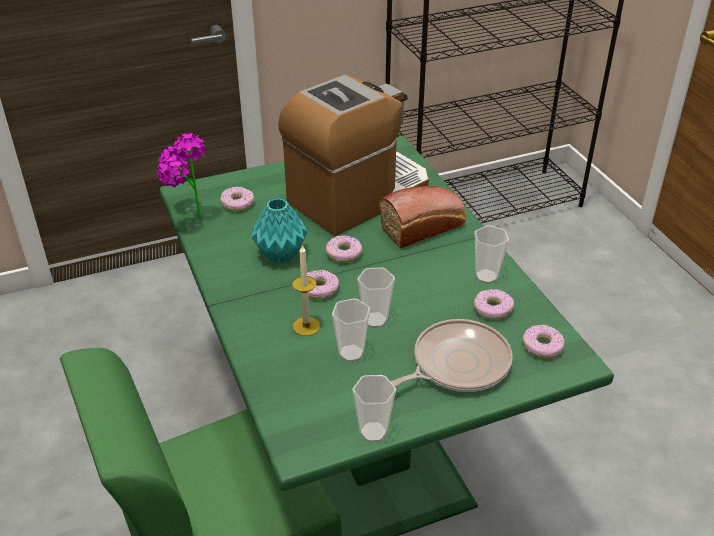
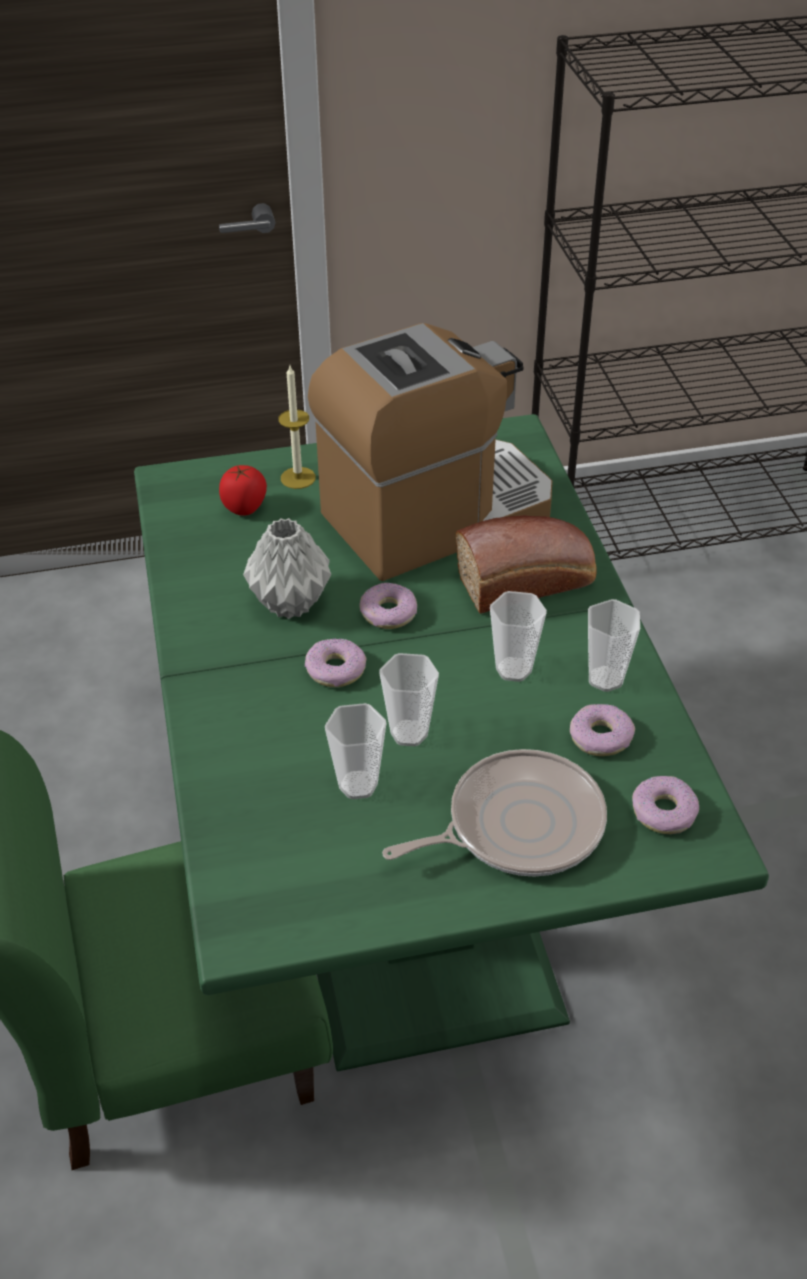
camera: 10 degrees right, 5 degrees up
potted plant [157,133,206,219] -> none
donut [220,187,254,212] -> tomato [219,465,267,516]
turquoise vase [252,198,307,263] -> grey vase [243,518,331,619]
candle [292,244,320,336] -> candle moved to [278,366,316,489]
cup [353,375,396,442] -> cup moved to [490,591,547,682]

